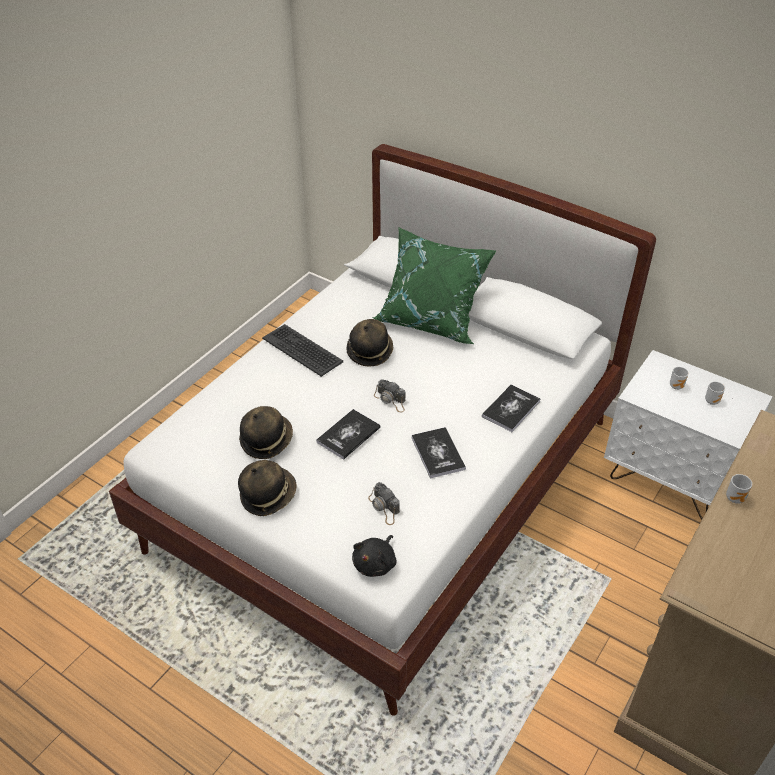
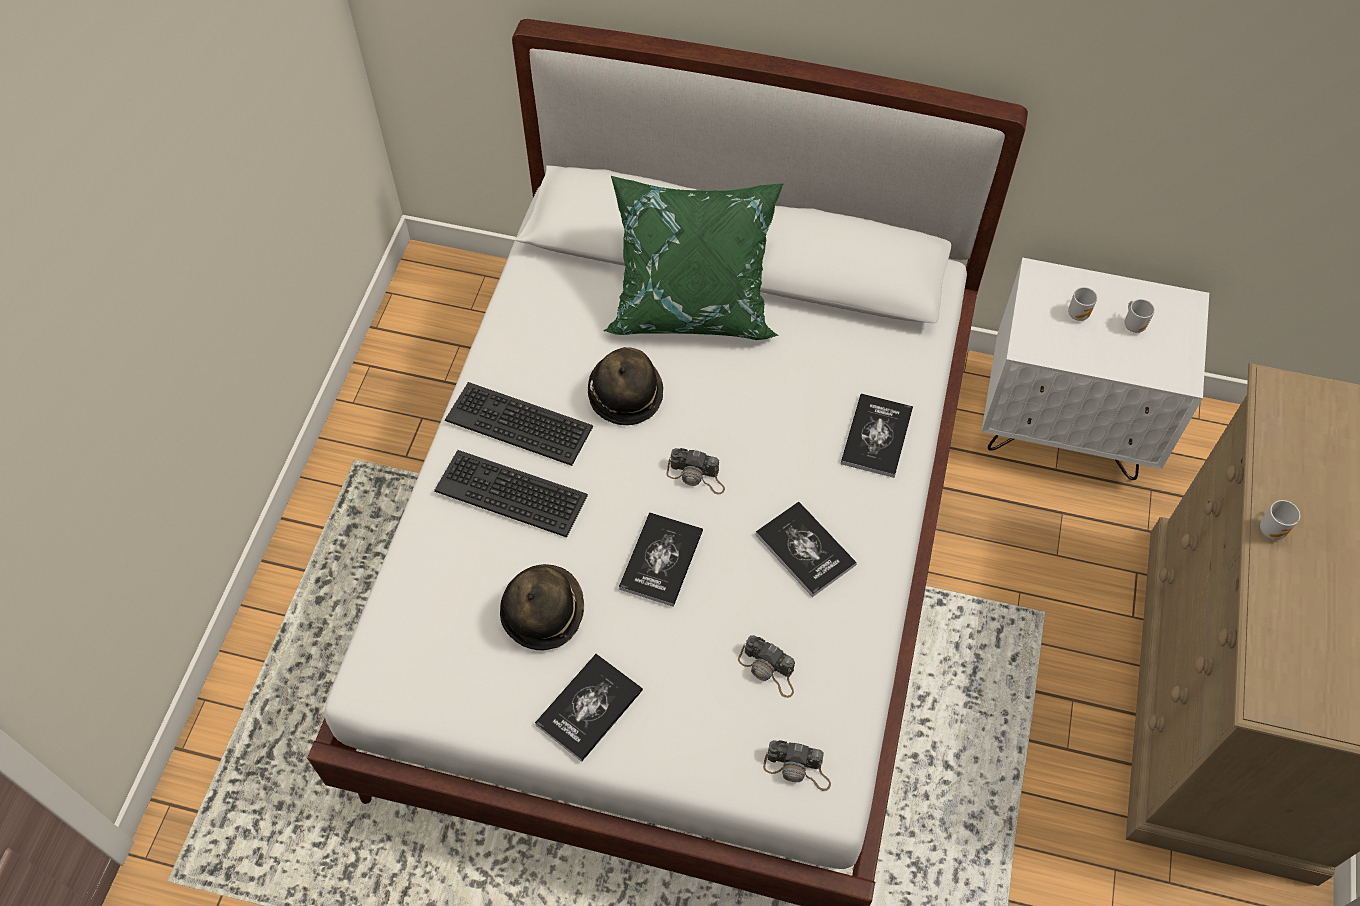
camera: 20 degrees left, 15 degrees up
hat [238,460,296,516] -> book [535,654,643,762]
black plush toy [352,535,397,577] -> camera [763,740,831,791]
none -> keyboard [434,450,588,538]

